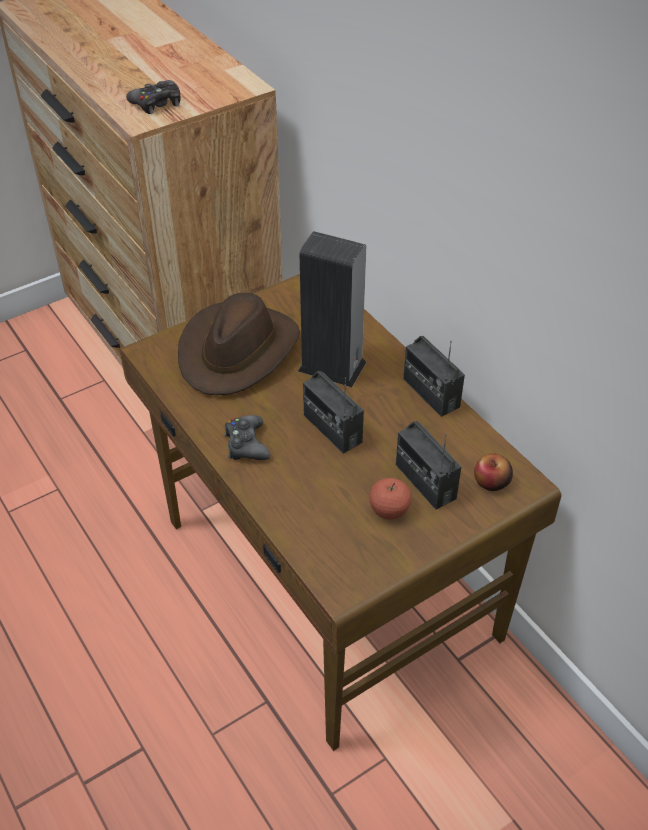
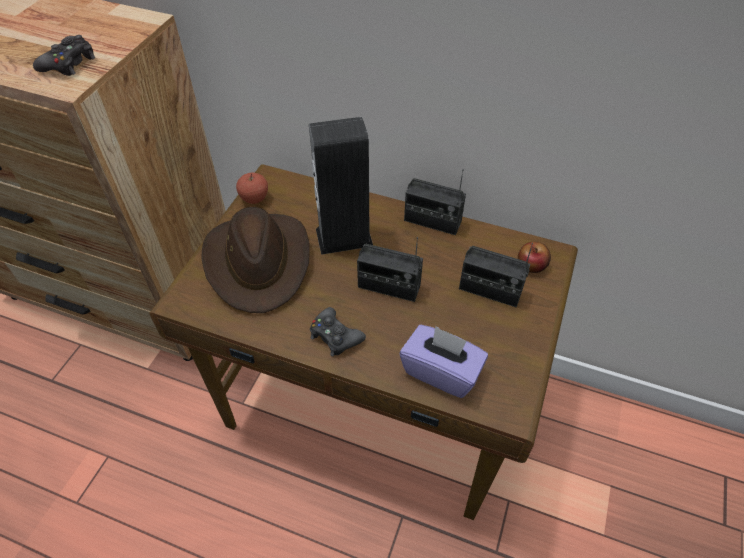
camera: 35 degrees left, 5 degrees up
apple [369,478,412,520] -> apple moved to [236,173,268,204]
none -> purple tissue box [400,325,488,398]

